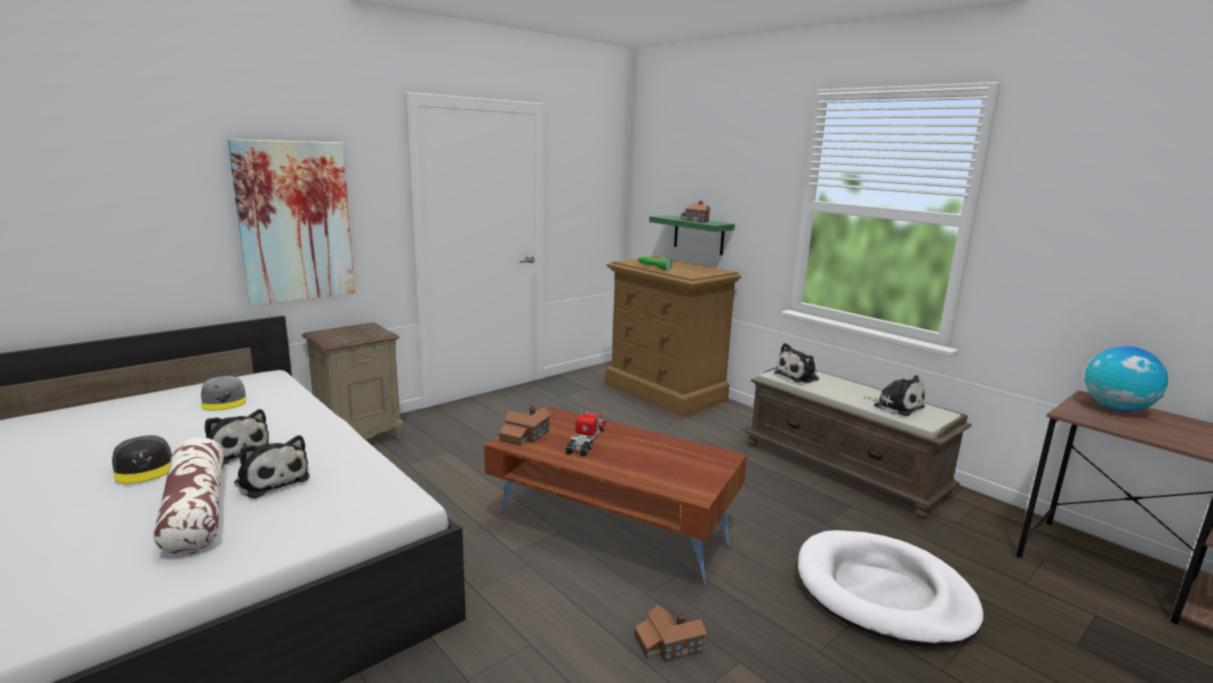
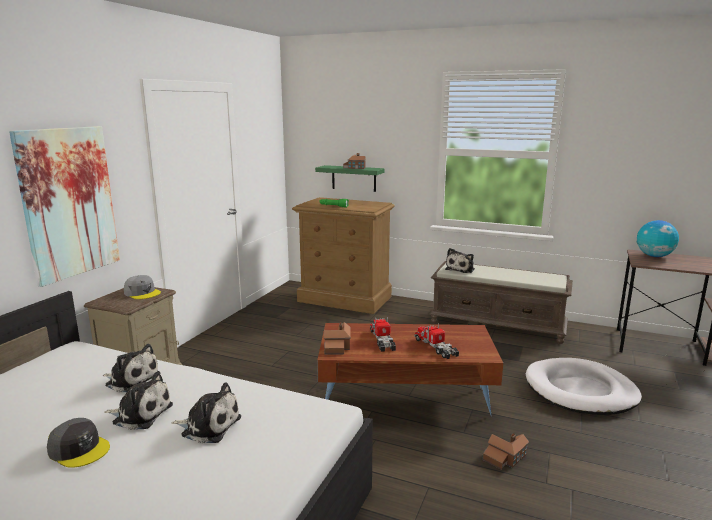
camera: 25 degrees left, 0 degrees up
pillow [153,437,224,555] -> none
grey cap [201,376,246,411] -> grey cap moved to [124,275,161,299]
plush toy [863,375,925,416] -> plush toy moved to [103,344,161,392]
none -> toy truck [414,323,459,360]

